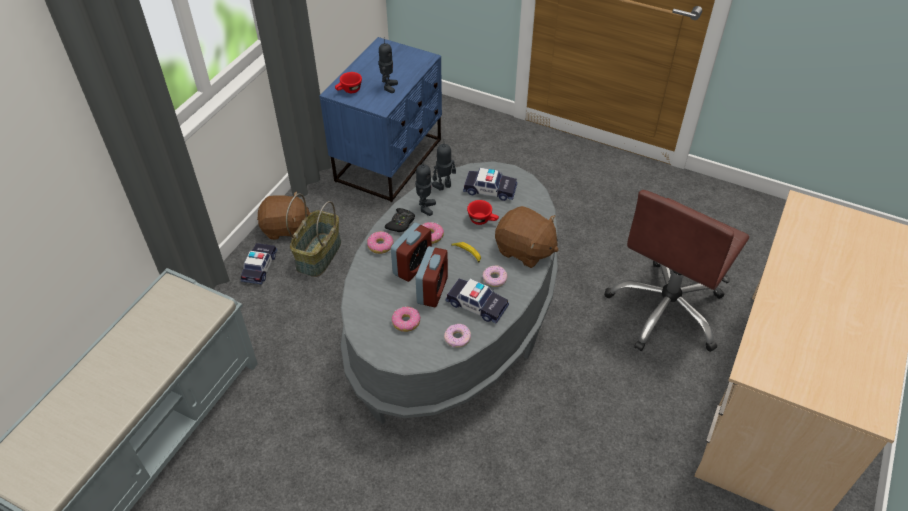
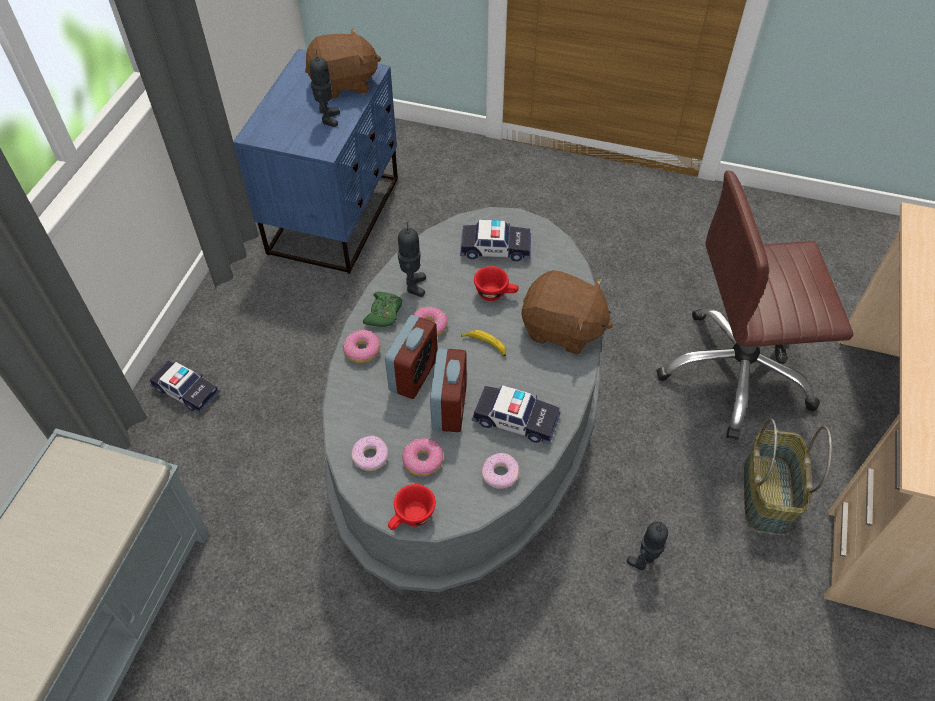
camera: 10 degrees left, 5 degrees up
toy car [240,243,277,285] -> toy car turned 120 degrees clockwise [150,361,220,413]
brown plush toy [257,191,311,240] -> brown plush toy moved to [305,27,381,99]
basket [286,193,341,277] -> basket moved to [744,418,832,534]
red cup [335,72,362,93] -> red cup moved to [388,484,436,530]
black game controller [385,208,415,232] -> green game controller [363,292,402,327]
toy robot [432,139,456,191] -> toy robot moved to [627,522,668,570]
donut [483,266,507,287] -> donut moved to [351,436,389,471]
brown office chair [605,190,749,352] -> brown office chair turned 60 degrees clockwise [657,170,853,440]

